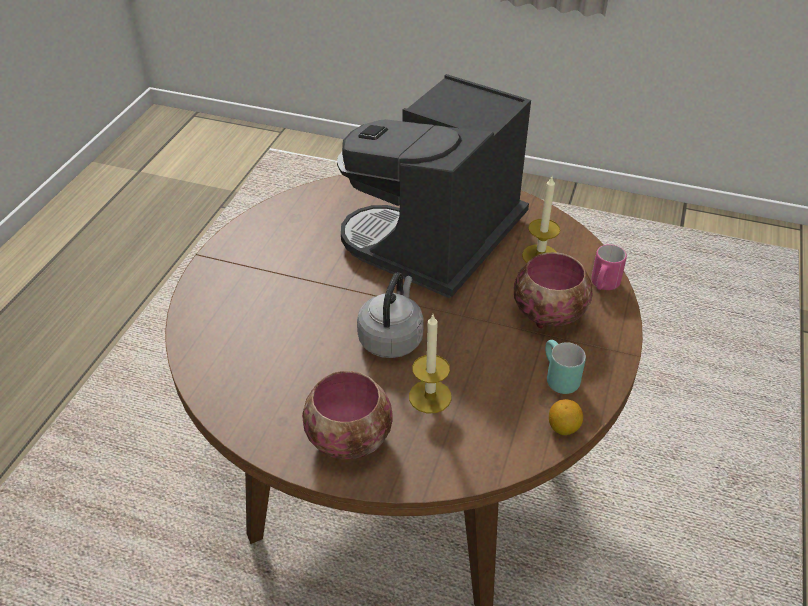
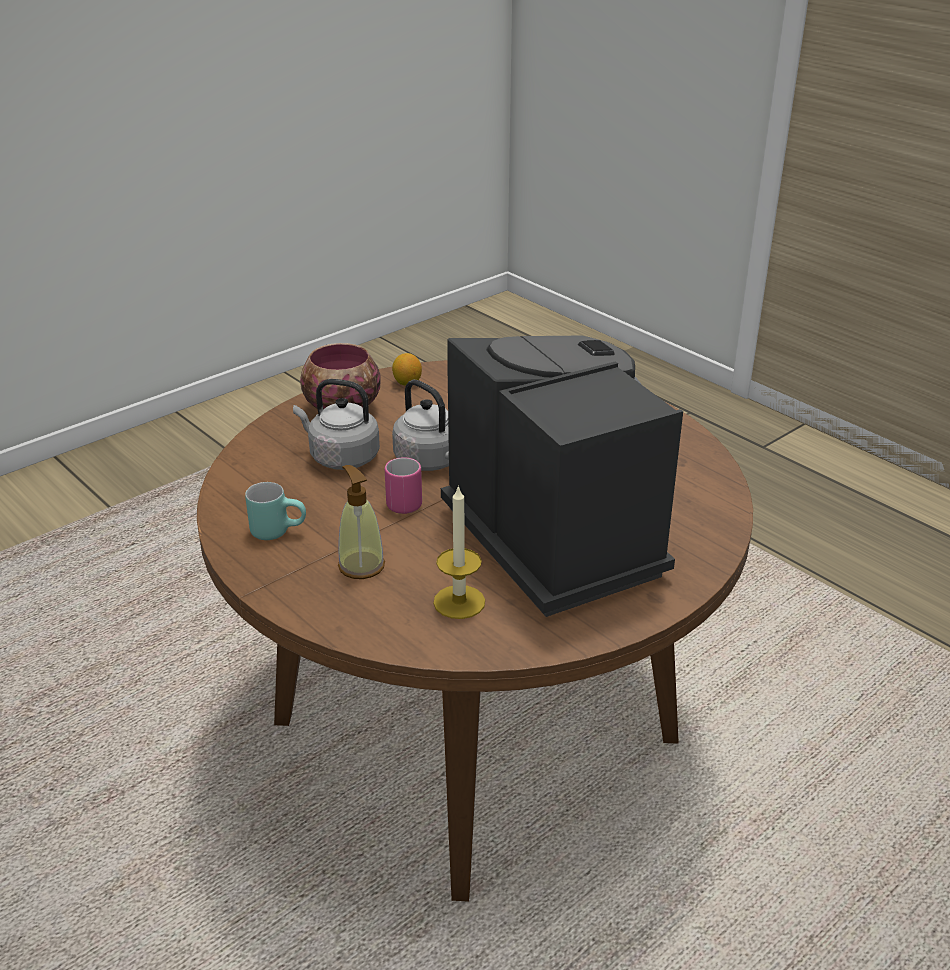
camera: 120 degrees right, 10 degrees down
candle [409,315,452,413] -> grey kettle [293,379,380,470]
bowl [514,252,593,328] -> soap dispenser [338,465,385,579]
lemon [549,399,583,435] -> lemon moved to [392,353,422,386]
pink mug [591,244,627,290] -> pink mug moved to [385,457,422,514]

